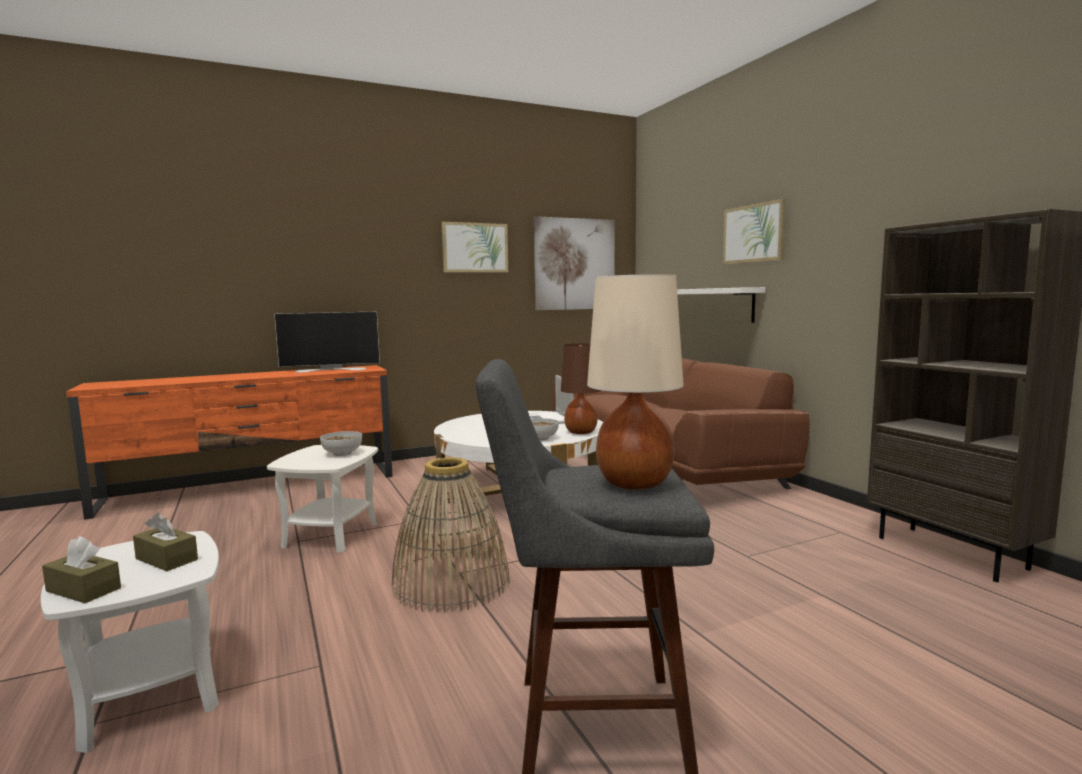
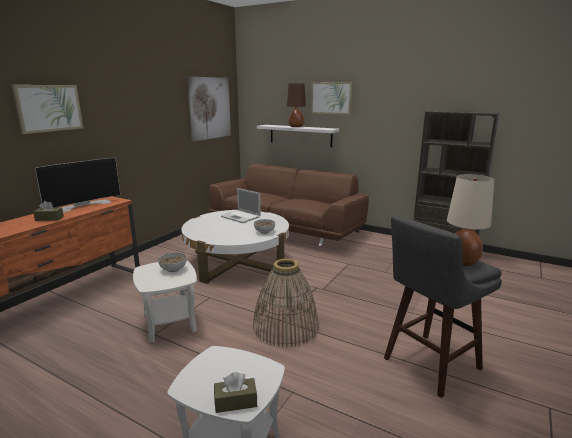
camera: 35 degrees left, 10 degrees up
brown tissue box [133,513,198,571] -> brown tissue box moved to [33,201,64,221]
picture [441,222,508,273] -> picture moved to [11,85,83,134]
brown table lamp [561,344,601,434] -> brown table lamp moved to [287,83,306,127]

